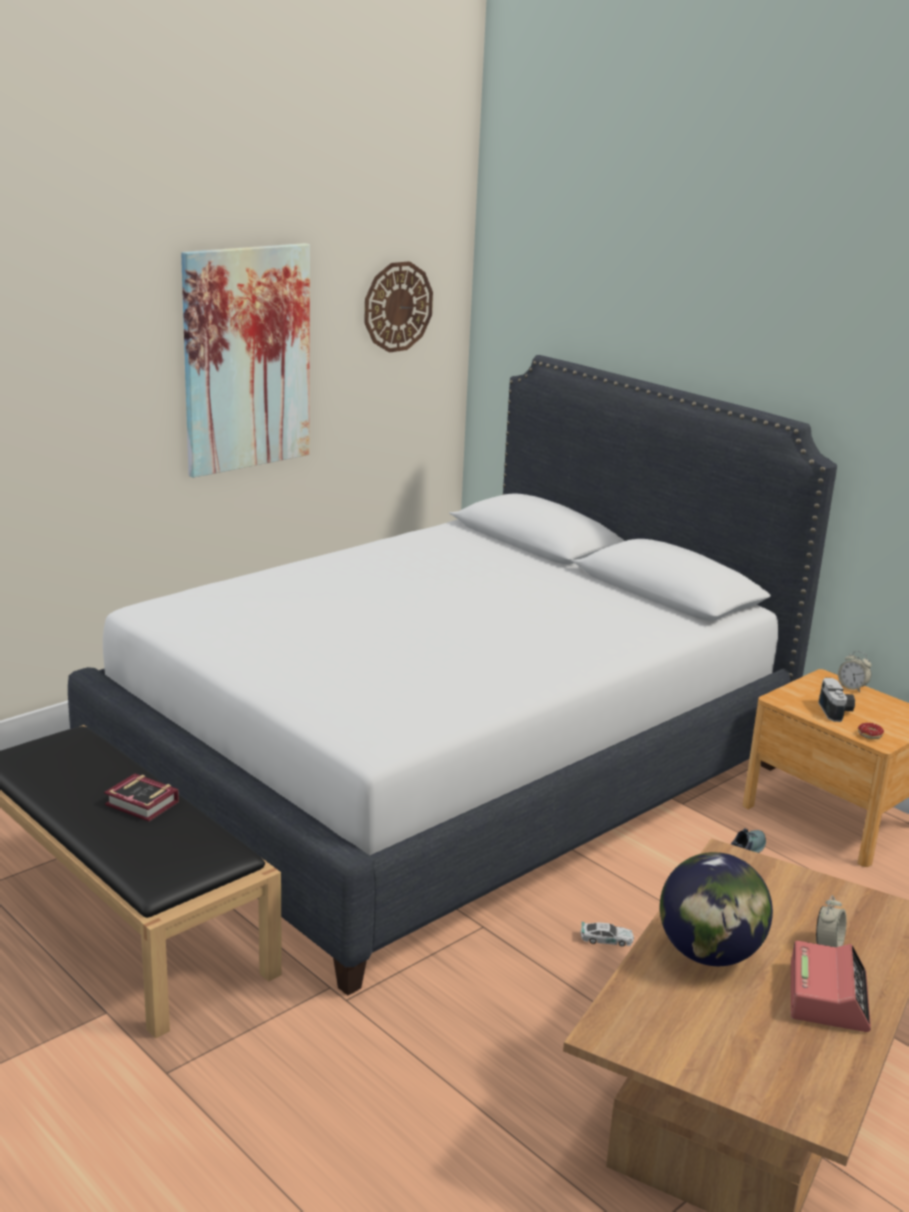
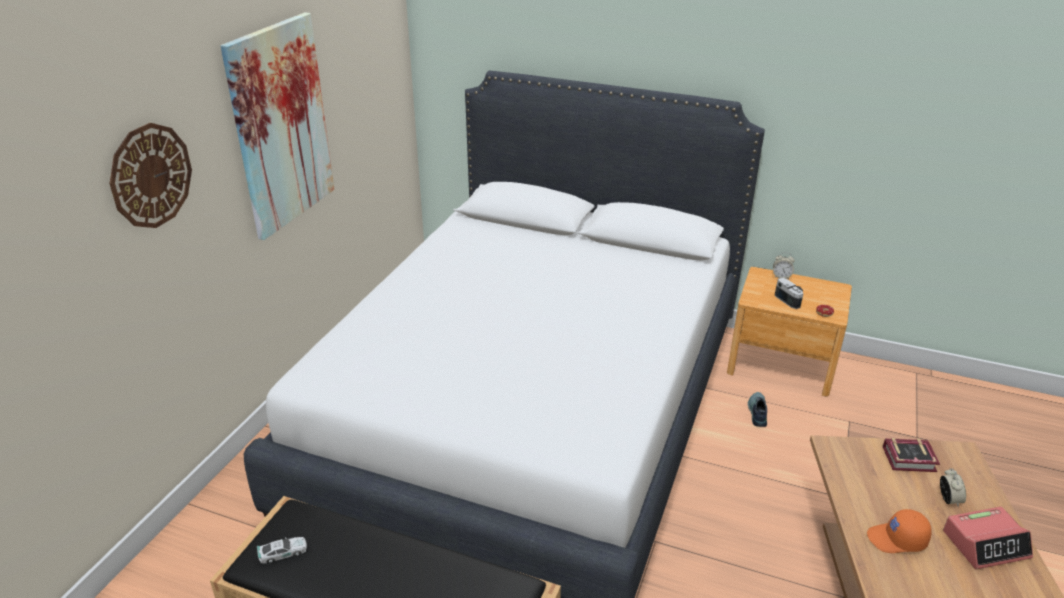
camera: 25 degrees left, 10 degrees up
book [104,774,179,822] -> book moved to [883,438,940,472]
wall clock [364,261,433,353] -> wall clock moved to [110,123,192,228]
toy car [581,922,634,947] -> toy car moved to [257,537,307,563]
globe [660,852,773,966] -> orange cap [867,509,932,553]
alarm clock [791,941,871,1032] -> alarm clock turned 90 degrees clockwise [943,507,1033,569]

